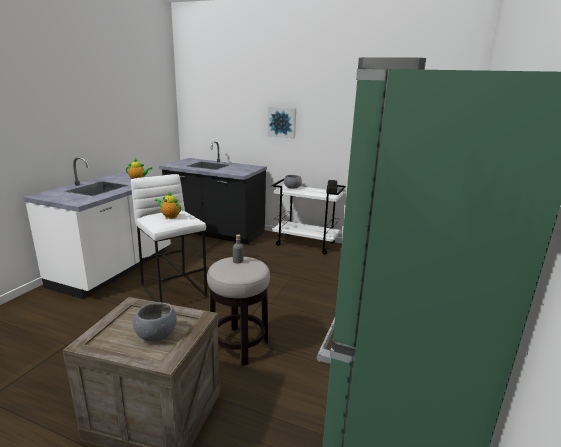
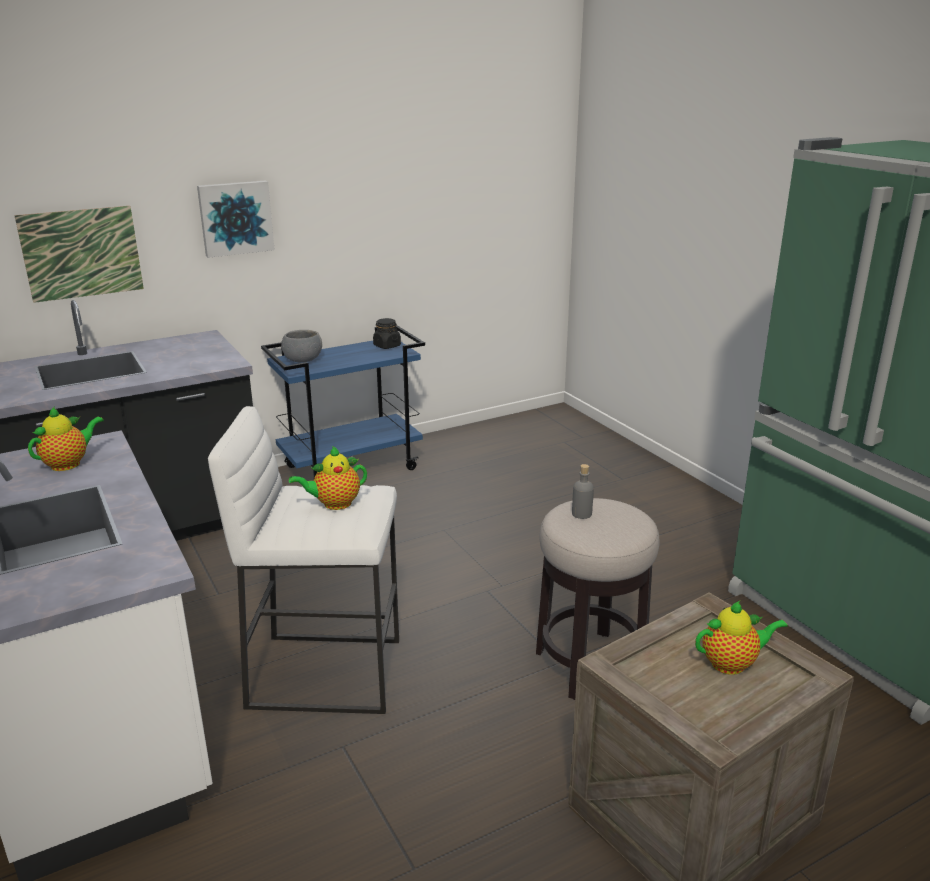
camera: 50 degrees left, 5 degrees up
grey bowl [133,302,177,341] -> teapot [695,601,788,675]
white cart [272,179,346,254] -> blue cart [261,326,425,478]
none -> picture [14,206,144,303]

